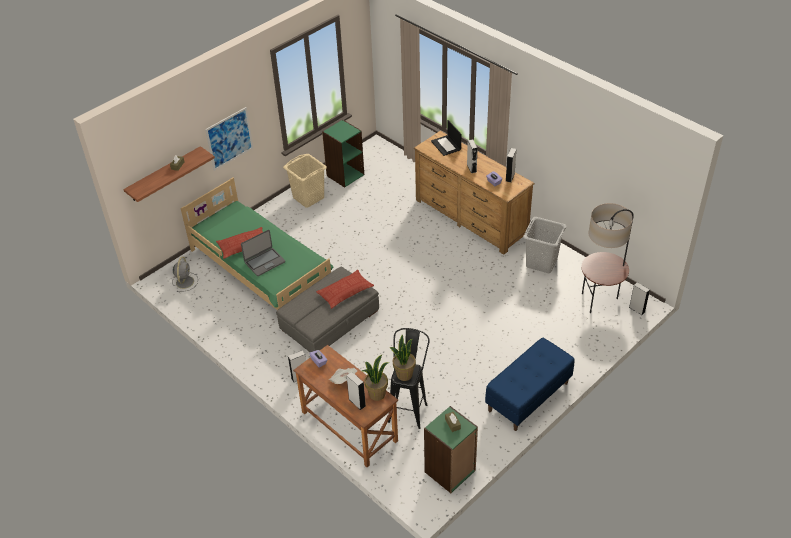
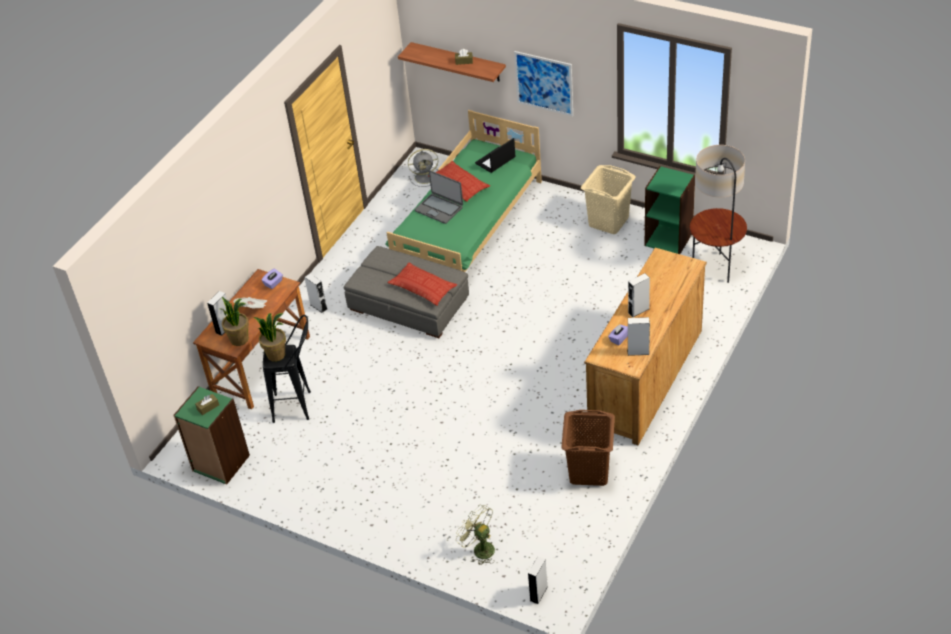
camera: 75 degrees right, 0 degrees up
laptop [431,120,461,156] -> laptop moved to [475,138,516,173]
blue bench [485,337,574,431] -> none
grey laundry basket [523,217,567,273] -> brown laundry basket [561,410,615,486]
floor lamp [581,203,634,313] -> floor lamp moved to [690,145,747,283]
none -> green fan [456,505,495,565]

